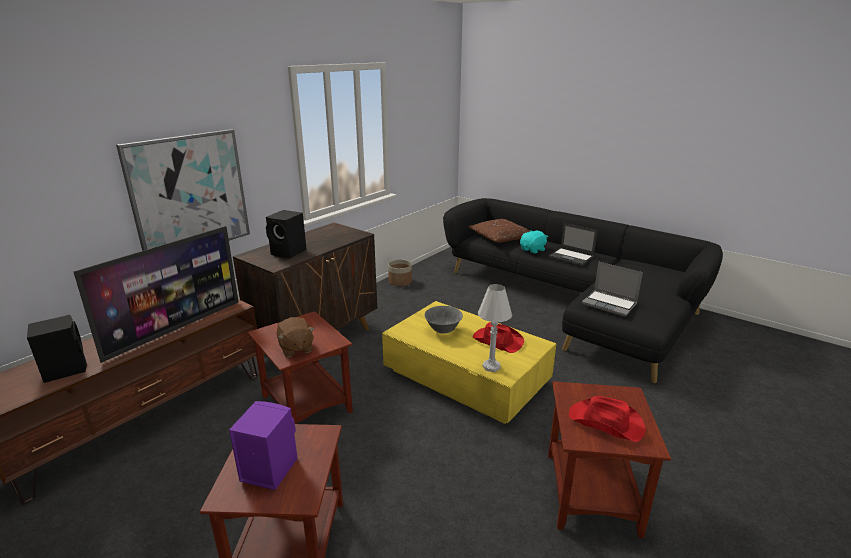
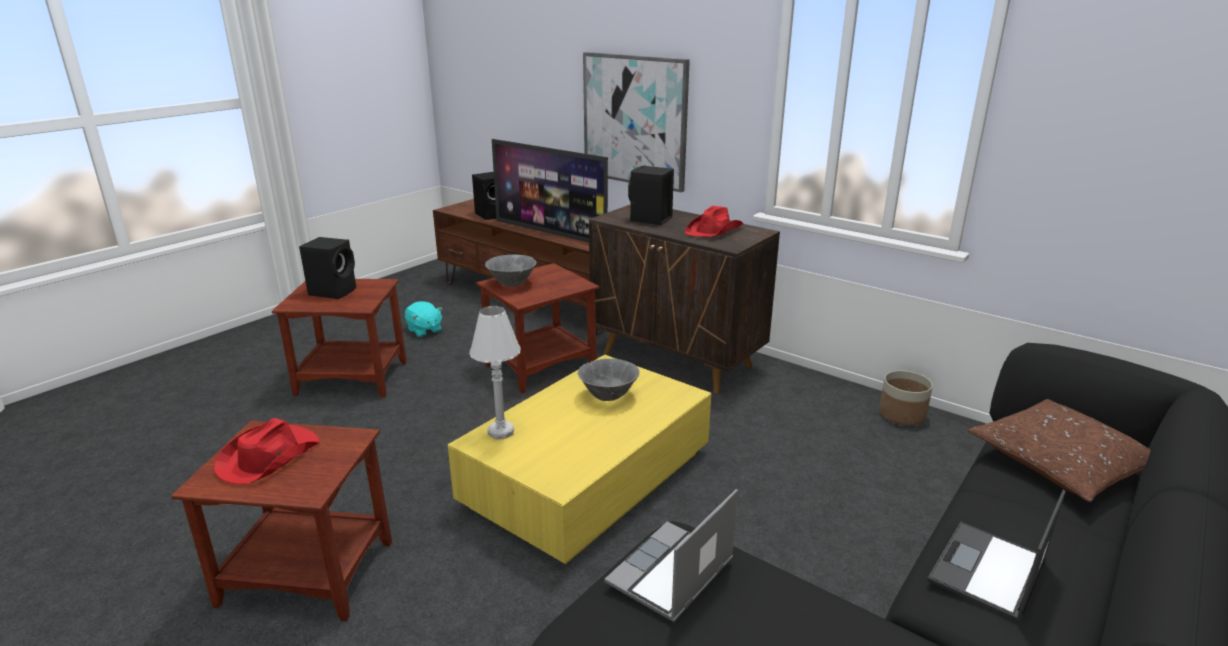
camera: 90 degrees right, 0 degrees up
purple speaker [229,401,298,490] -> black speaker [299,237,356,299]
brown plush toy [277,317,315,357] -> grey bowl [485,254,536,287]
red hat [473,322,524,353] -> red hat moved to [684,206,743,237]
turquoise plush toy [520,230,548,254] -> turquoise plush toy moved to [405,301,443,337]

